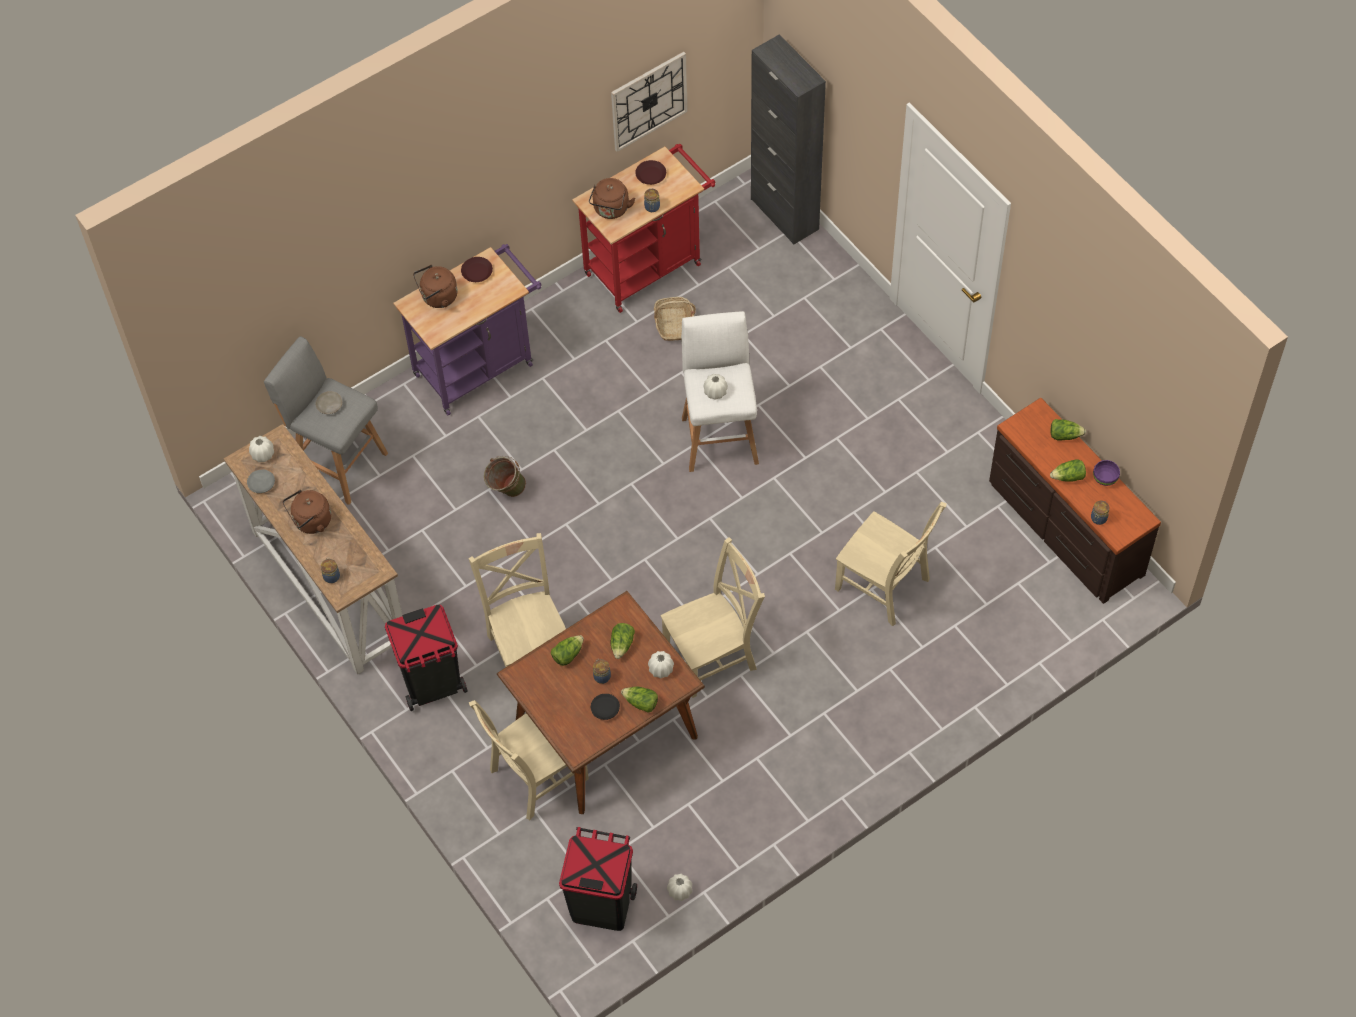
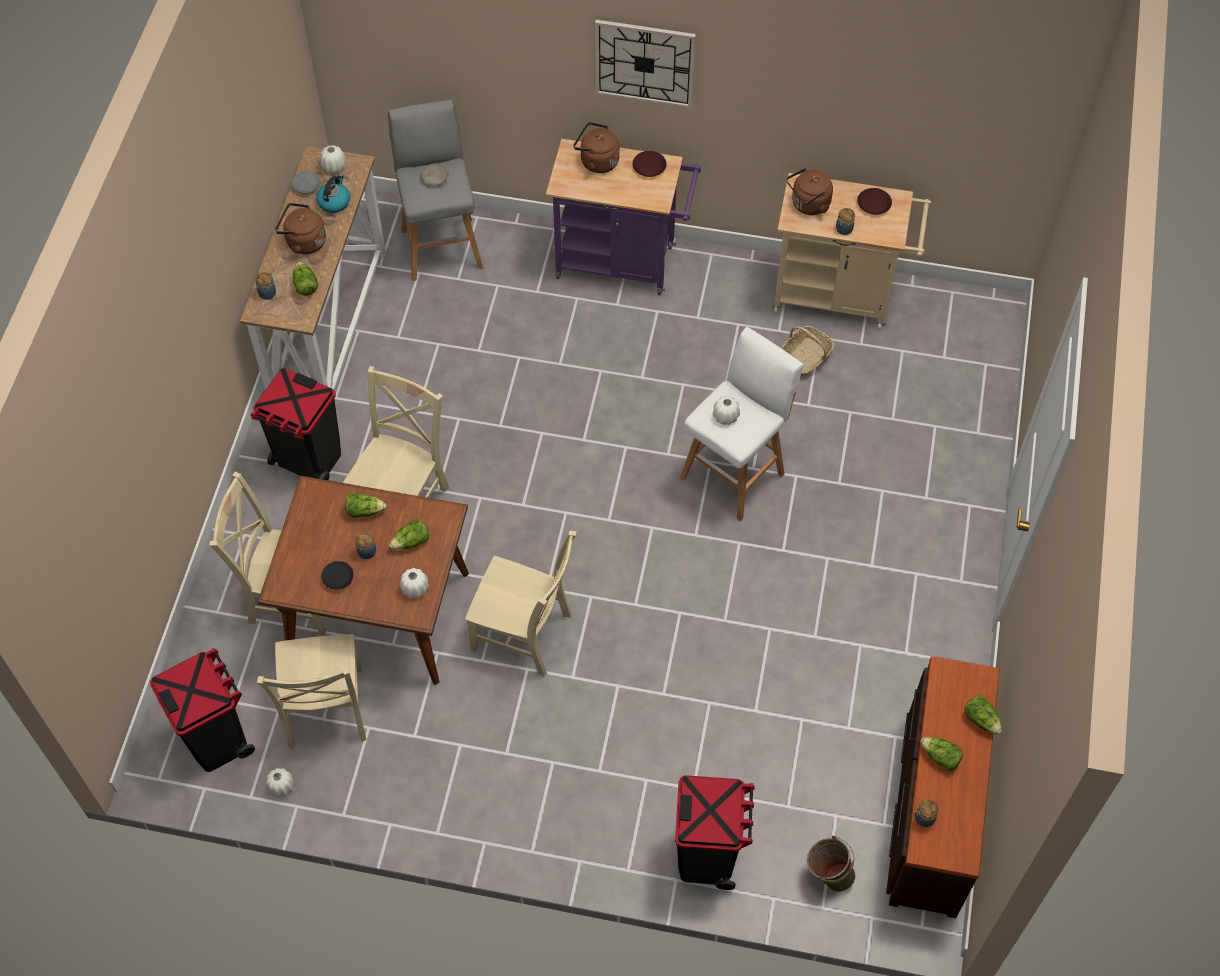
camera: 45 degrees right, 0 degrees up
green bucket [484,456,526,497] -> green bucket moved to [807,836,855,892]
red cart [572,144,715,313] -> beige cart [773,173,931,330]
wall clock [611,52,688,152] -> wall clock moved to [595,20,696,108]
lettuce [621,687,658,713] -> lettuce moved to [293,261,318,296]
black cabinet [751,35,826,245] -> none
beige chair [835,502,947,626] -> beige chair moved to [257,634,367,749]
purple bowl [1093,460,1120,486] -> none
none -> kettle [316,174,350,213]
none -> black trash can [675,775,755,890]

